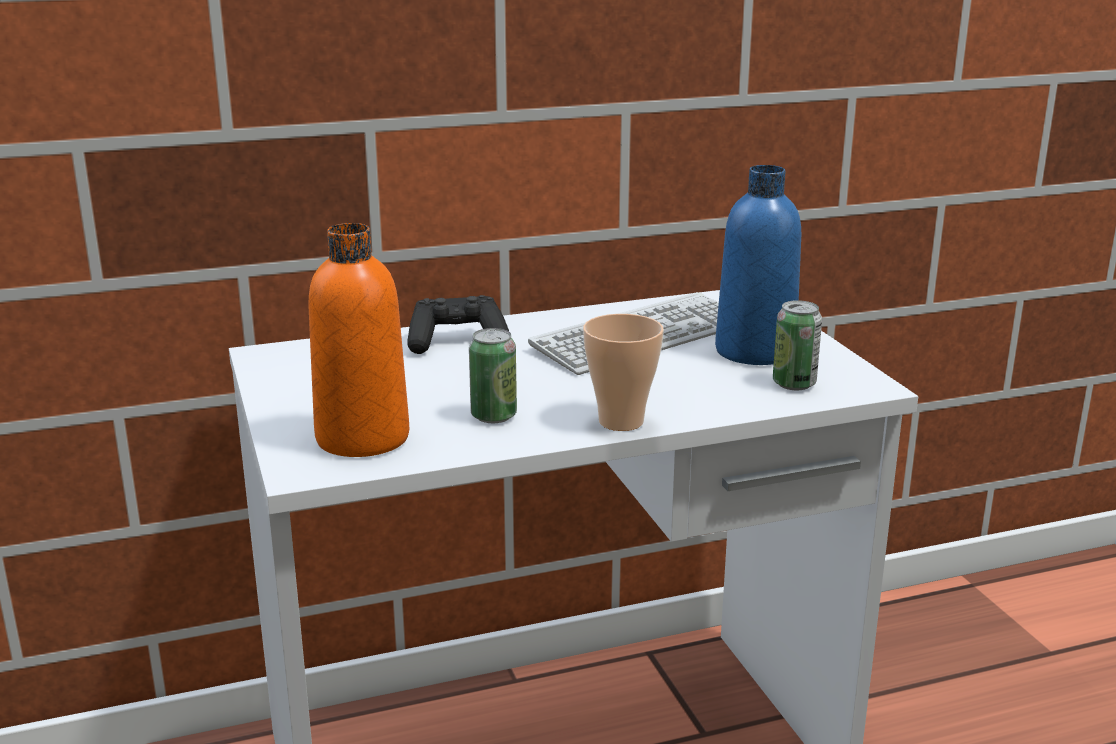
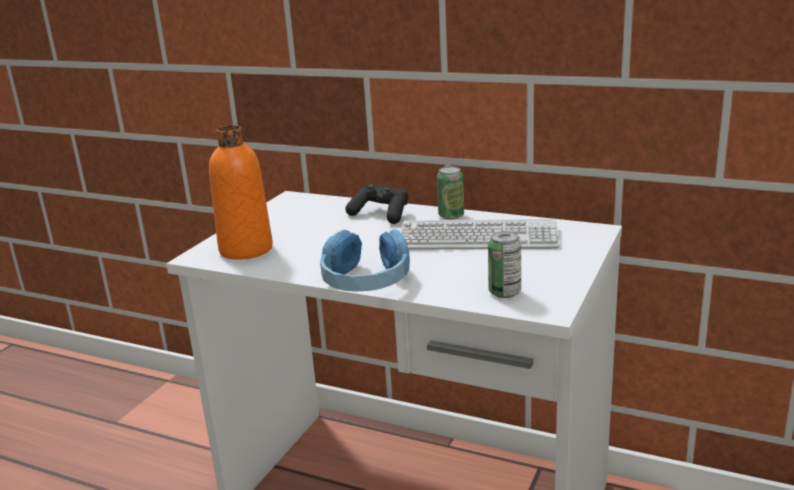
camera: 45 degrees right, 0 degrees up
can [469,328,517,423] -> can moved to [437,166,464,220]
cup [583,314,664,431] -> blue headphones [320,229,410,292]
blue bottle [715,165,801,365] -> none

